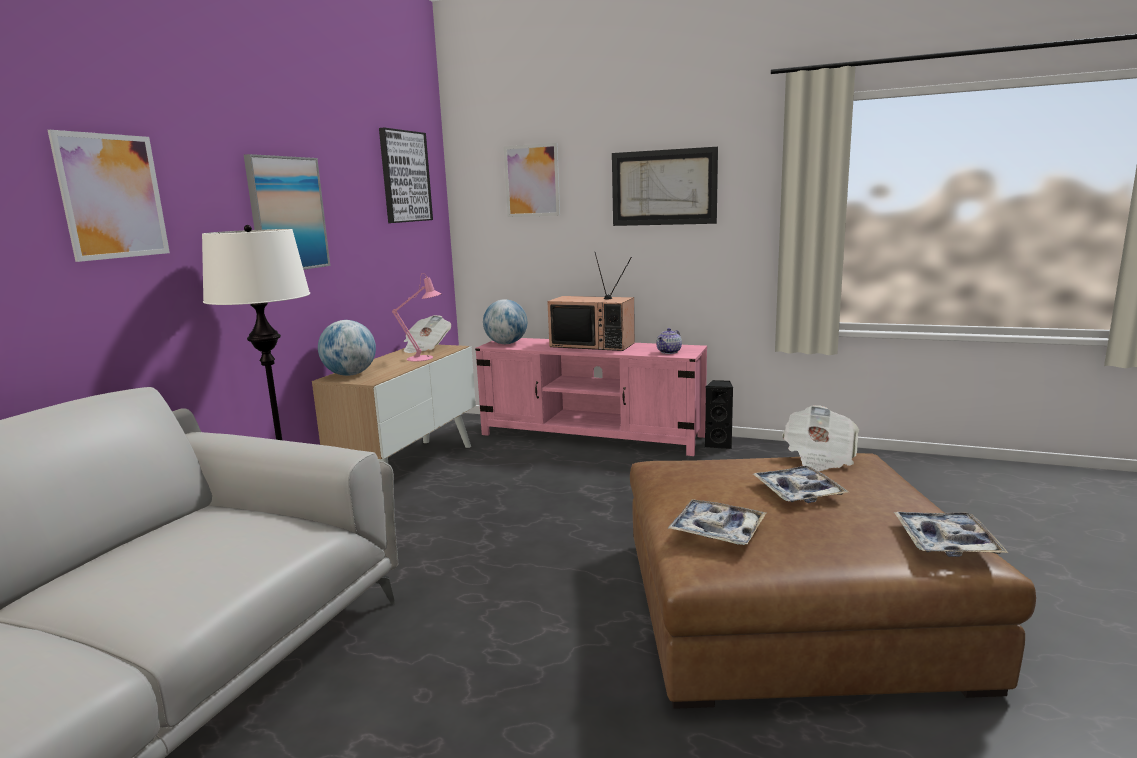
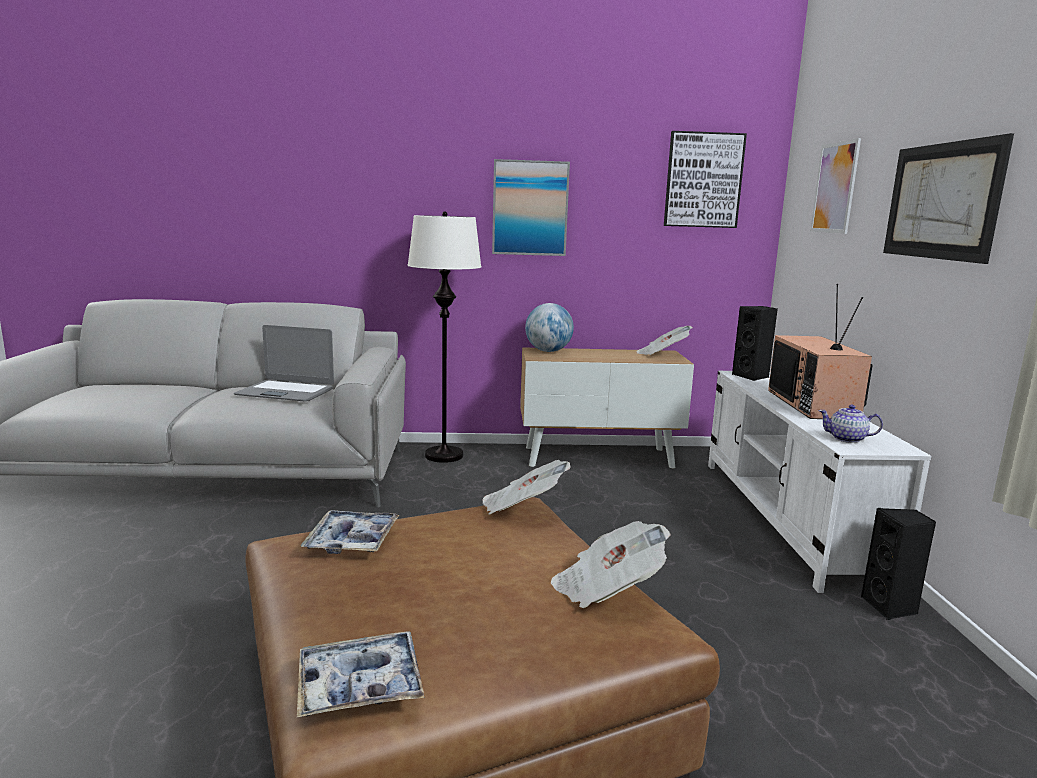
camera: 65 degrees right, 0 degrees up
picture [48,130,170,262] -> none
pink table lamp [392,274,441,362] -> none
pink tv stand [475,338,707,456] -> white tv stand [708,371,931,593]
globe [483,299,527,344] -> black speaker [732,306,778,381]
tray [753,466,849,503] -> none
none -> laptop [234,325,334,401]
none -> newspaper [482,460,571,515]

